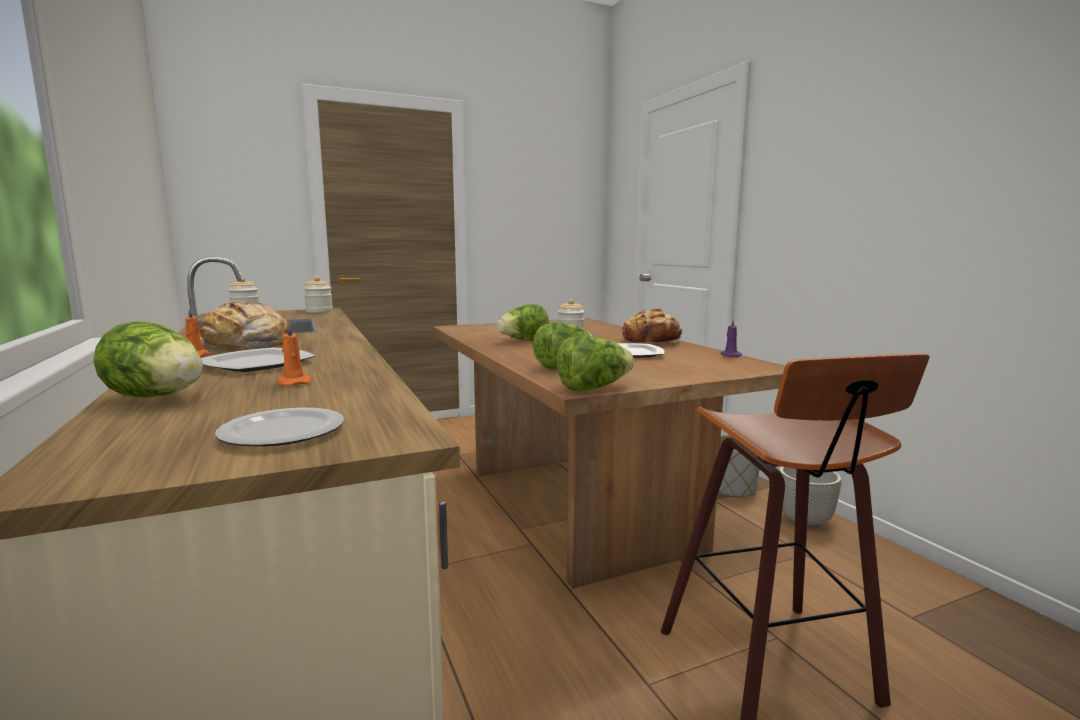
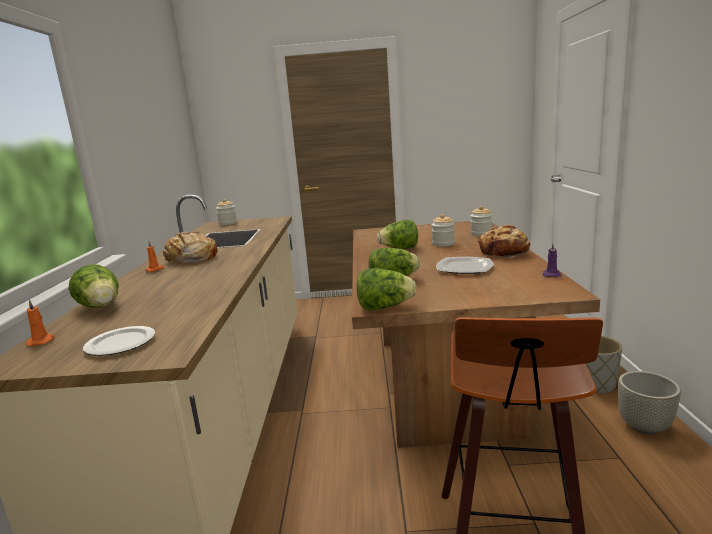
camera: 25 degrees right, 5 degrees up
plate [201,348,315,372] -> none
orange candle [277,322,312,386] -> orange candle moved to [26,299,55,346]
jar [304,276,333,313] -> jar moved to [470,206,492,236]

